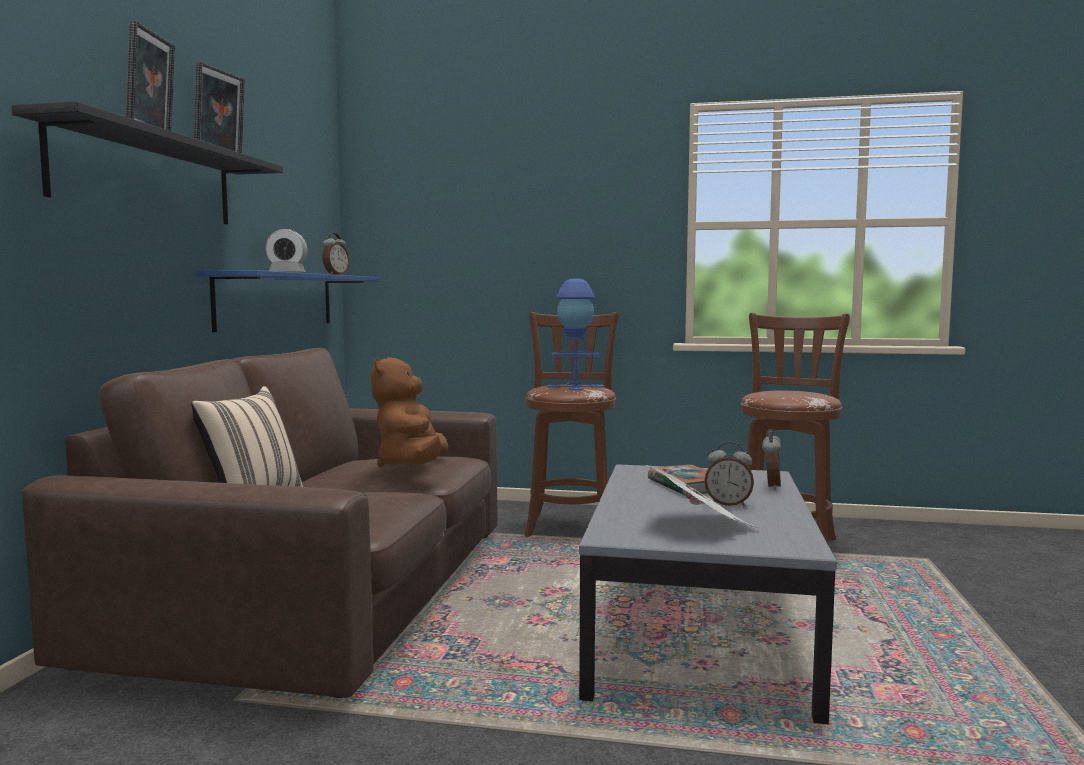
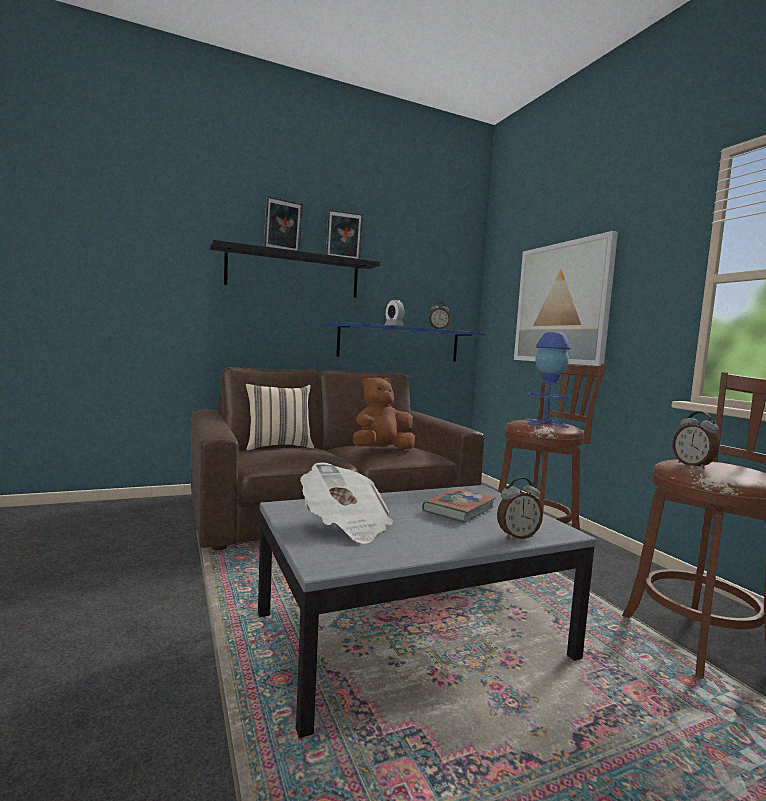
camera: 55 degrees right, 0 degrees up
alarm clock [705,442,754,506] -> alarm clock moved to [672,412,719,469]
none -> picture [514,231,618,366]

